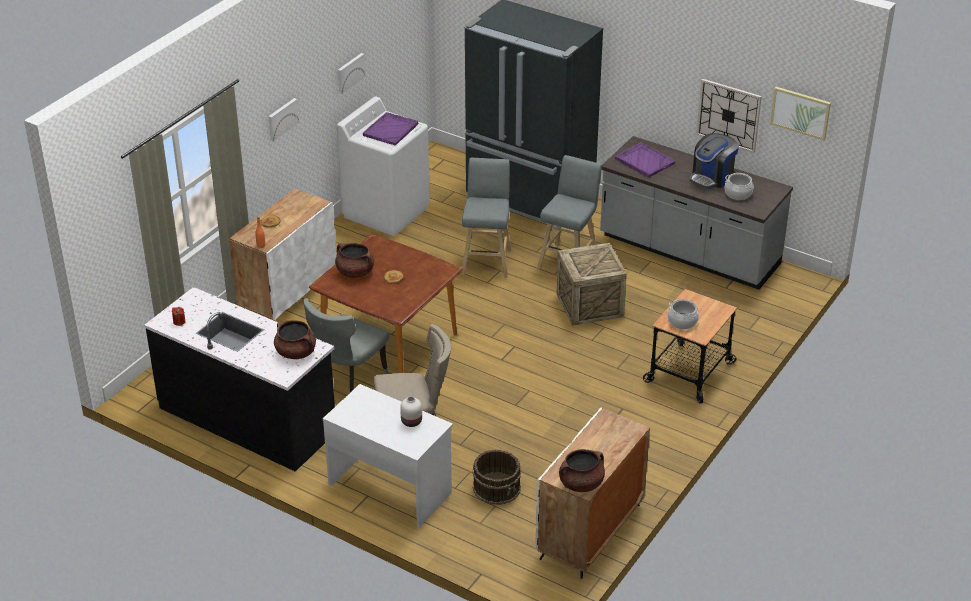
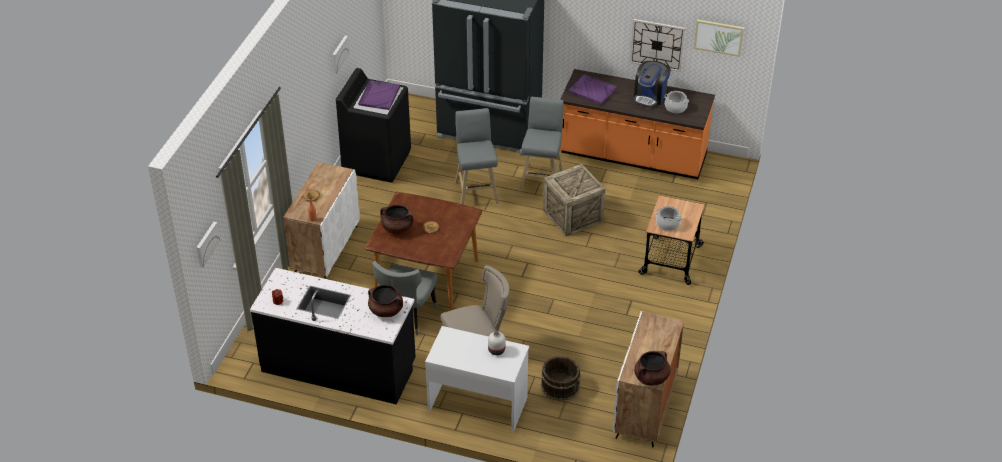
camera: 15 degrees left, 5 degrees up
picture [268,98,299,141] -> picture moved to [196,222,220,267]
white washing machine [337,96,430,236] -> black washing machine [336,68,411,183]
grey counter [600,136,793,290] -> orange counter [560,69,715,179]

